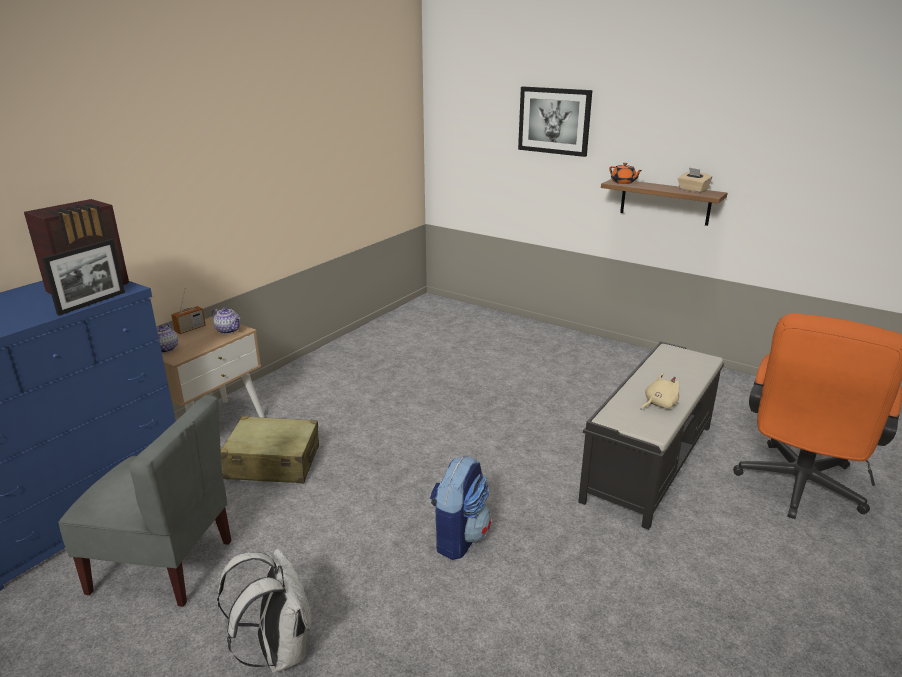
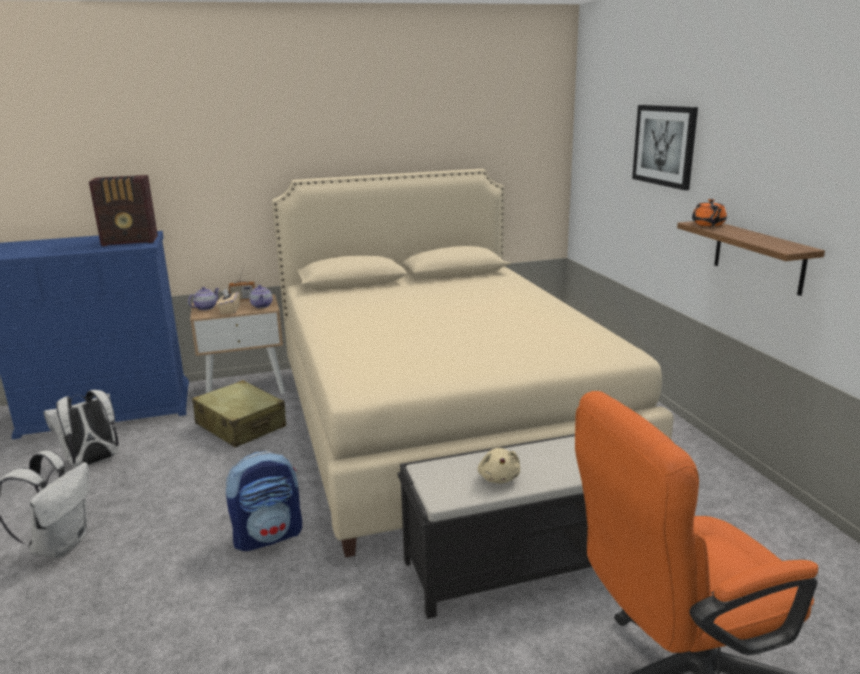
camera: 40 degrees right, 5 degrees down
picture frame [42,239,125,316] -> none
grey chair [58,394,232,607] -> white backpack [44,390,119,467]
beige plush toy [641,373,679,410] -> beige plush toy turned 75 degrees clockwise [478,448,520,483]
beige tissue box [678,167,712,193] -> beige tissue box moved to [217,288,240,314]
none -> beige bed [272,169,674,557]

